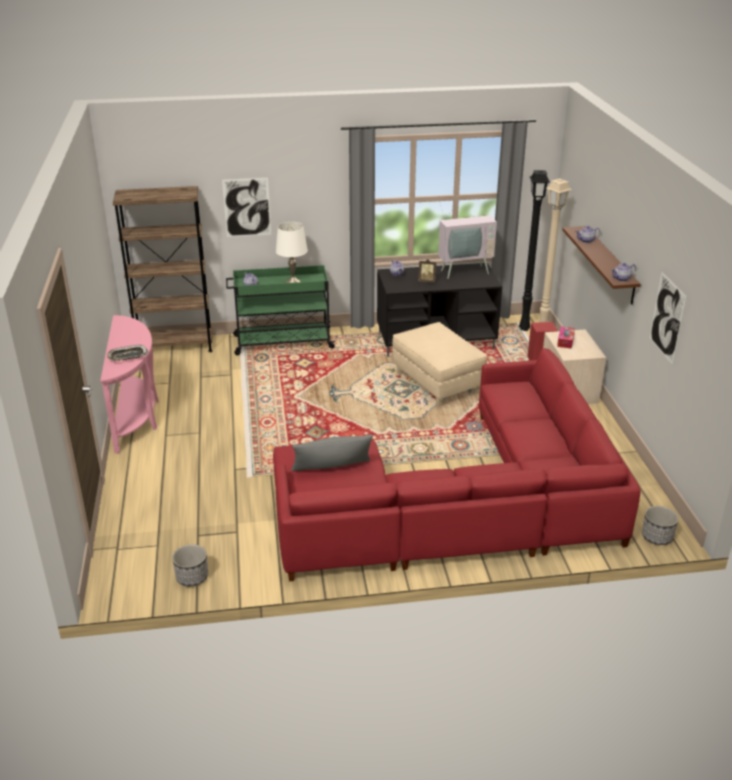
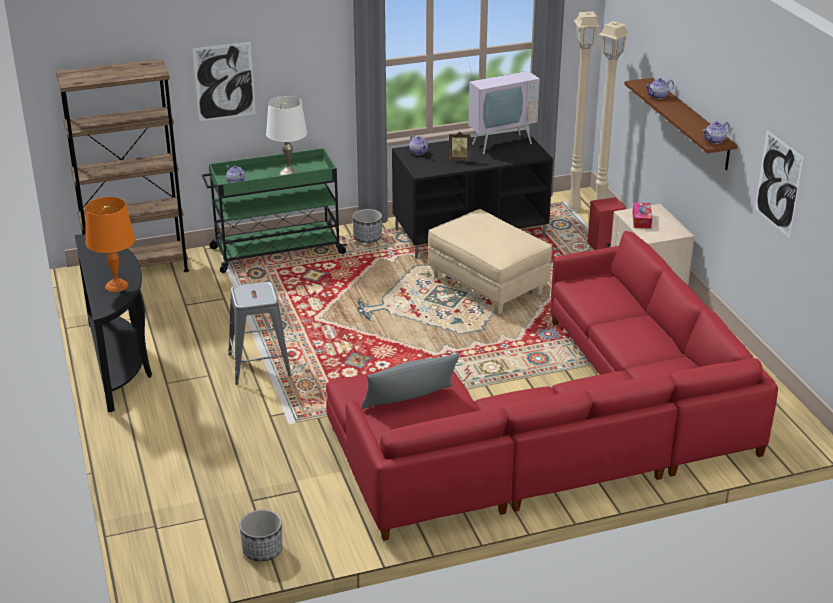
camera: 10 degrees left, 0 degrees up
pink console table [100,315,159,454] -> black console table [74,234,152,412]
tray [107,345,149,361] -> orange table lamp [85,197,135,292]
black floor lamp [519,170,550,331] -> beige floor lamp [567,12,601,211]
planter [642,506,679,545] -> planter moved to [352,209,382,243]
none -> grey stool [228,282,292,385]

